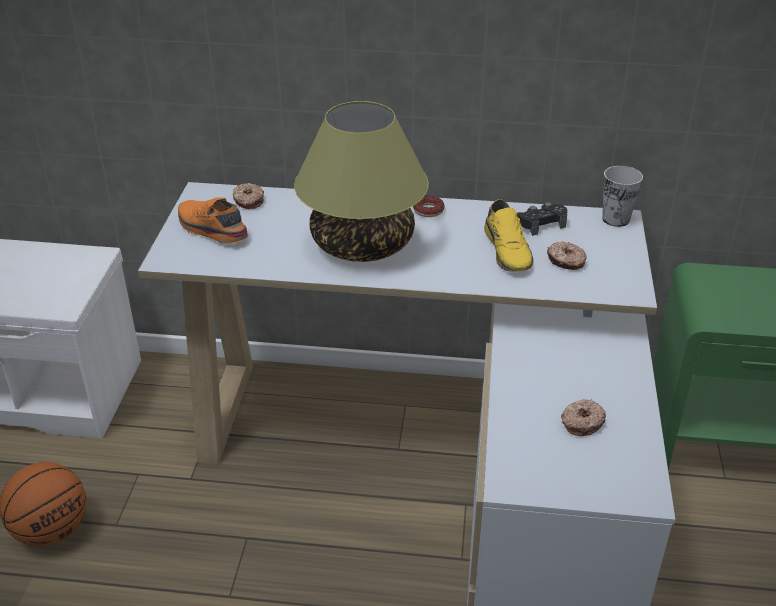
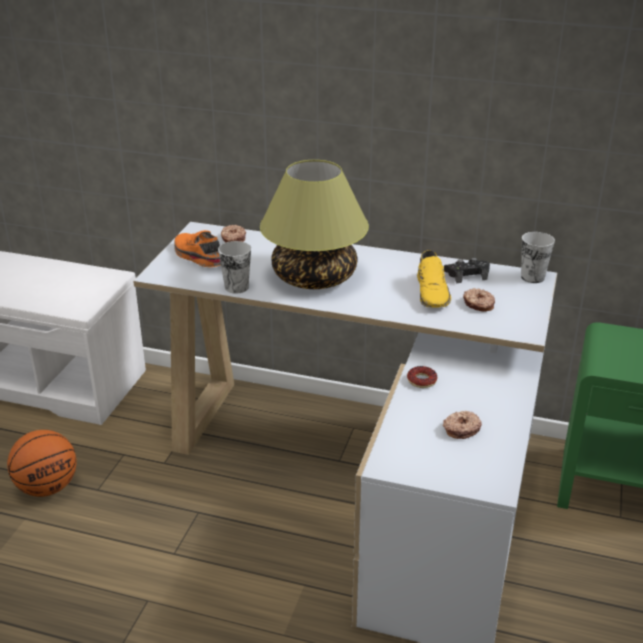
camera: 10 degrees right, 5 degrees down
donut [413,196,445,217] -> donut moved to [407,366,437,388]
none -> cup [218,241,251,294]

